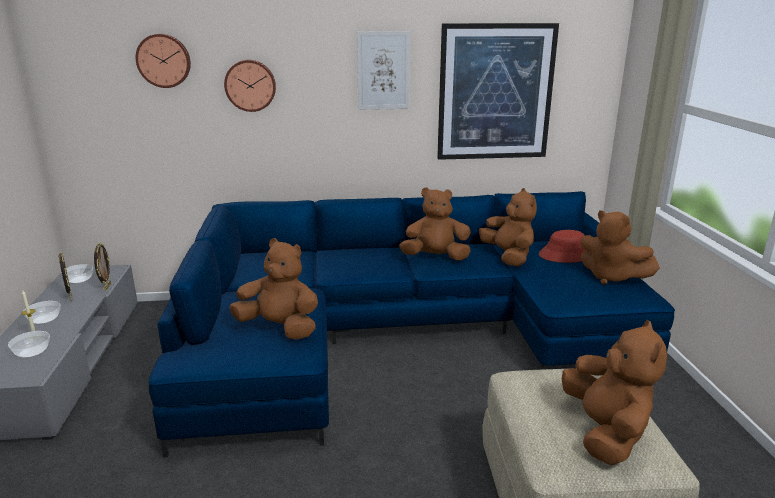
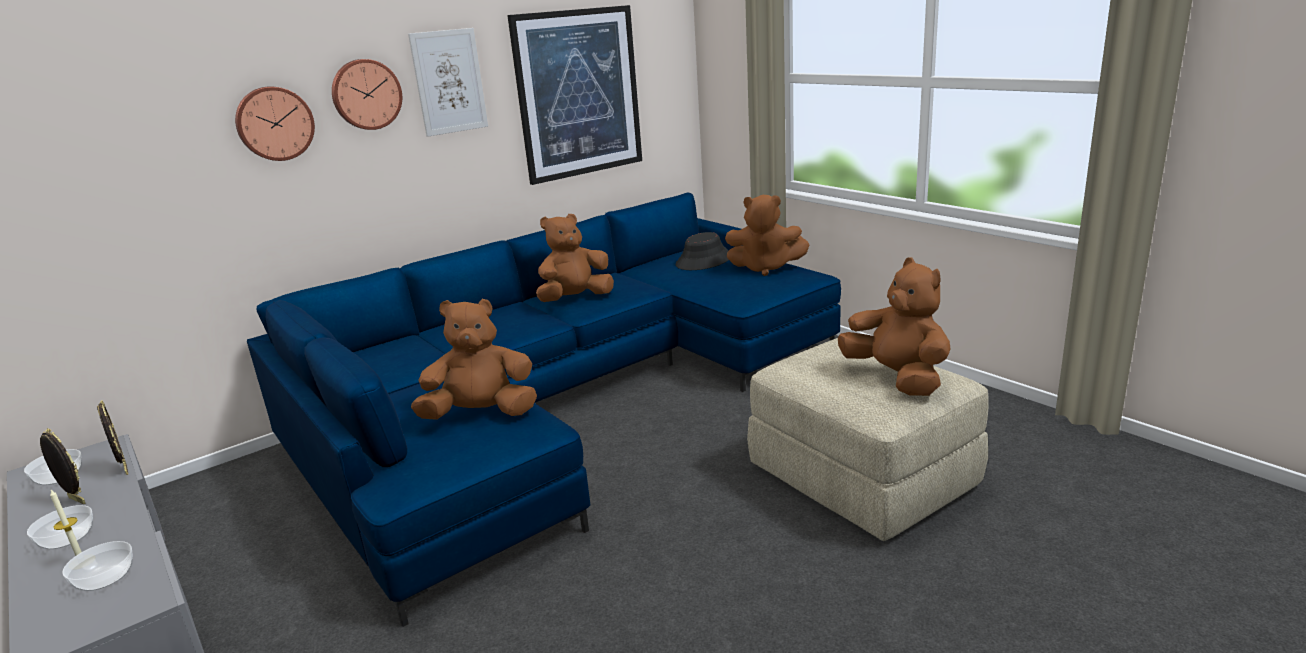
camera: 30 degrees left, 0 degrees up
wall clock [136,34,191,88] -> wall clock moved to [332,59,402,130]
brown plush toy [479,188,537,267] -> none
red hat [539,230,586,263] -> black hat [676,232,729,270]

